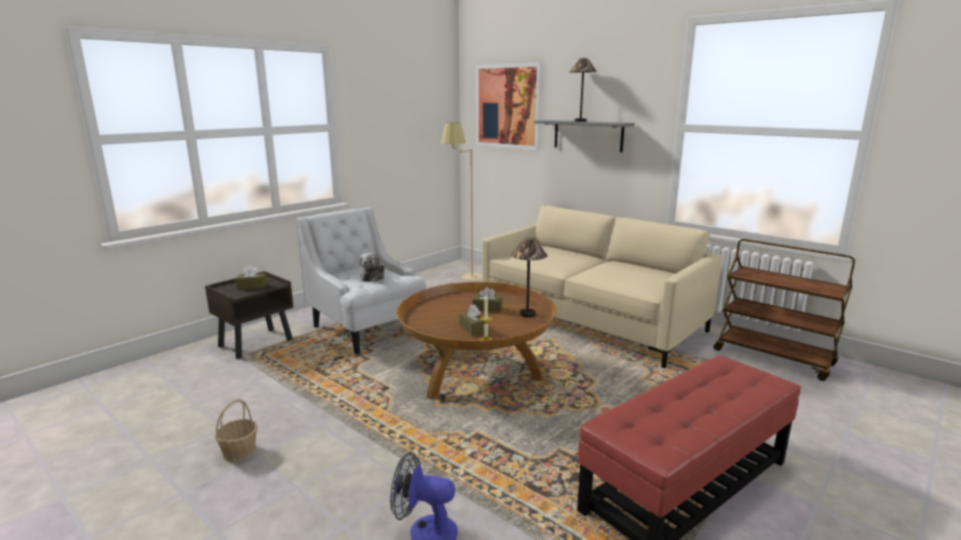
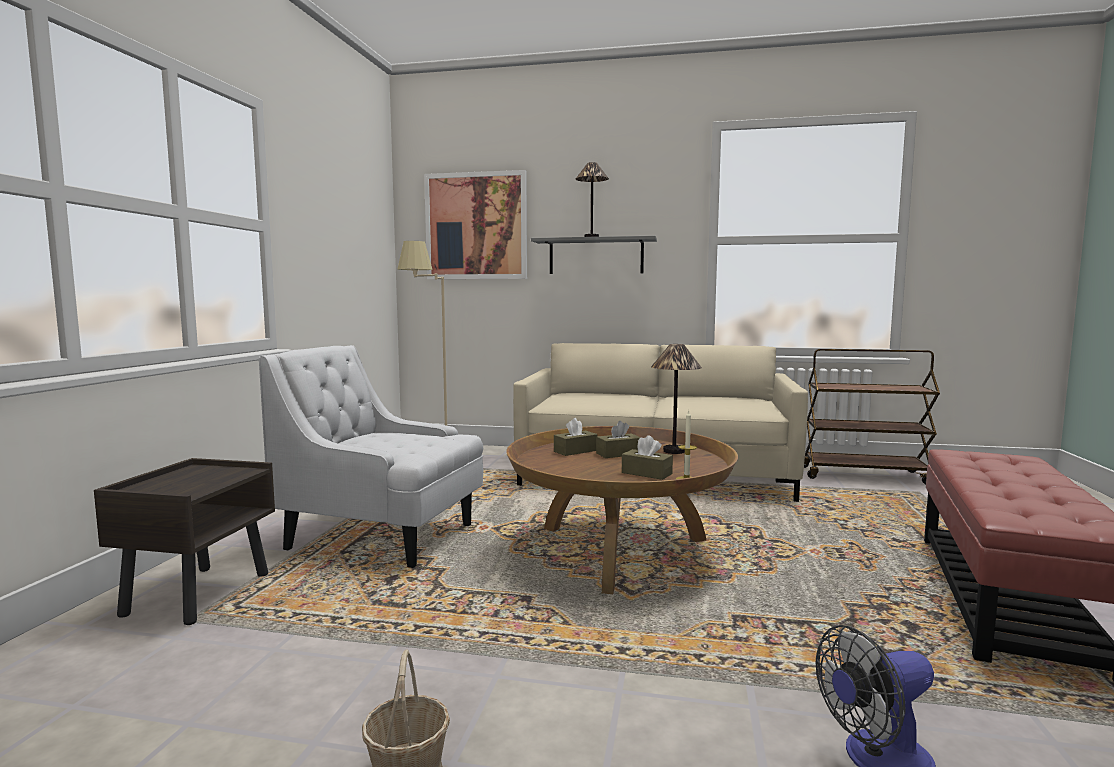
camera: 30 degrees left, 10 degrees down
brown tissue box [235,265,267,289] -> brown tissue box moved to [554,418,597,456]
plush toy [359,253,384,282] -> none

